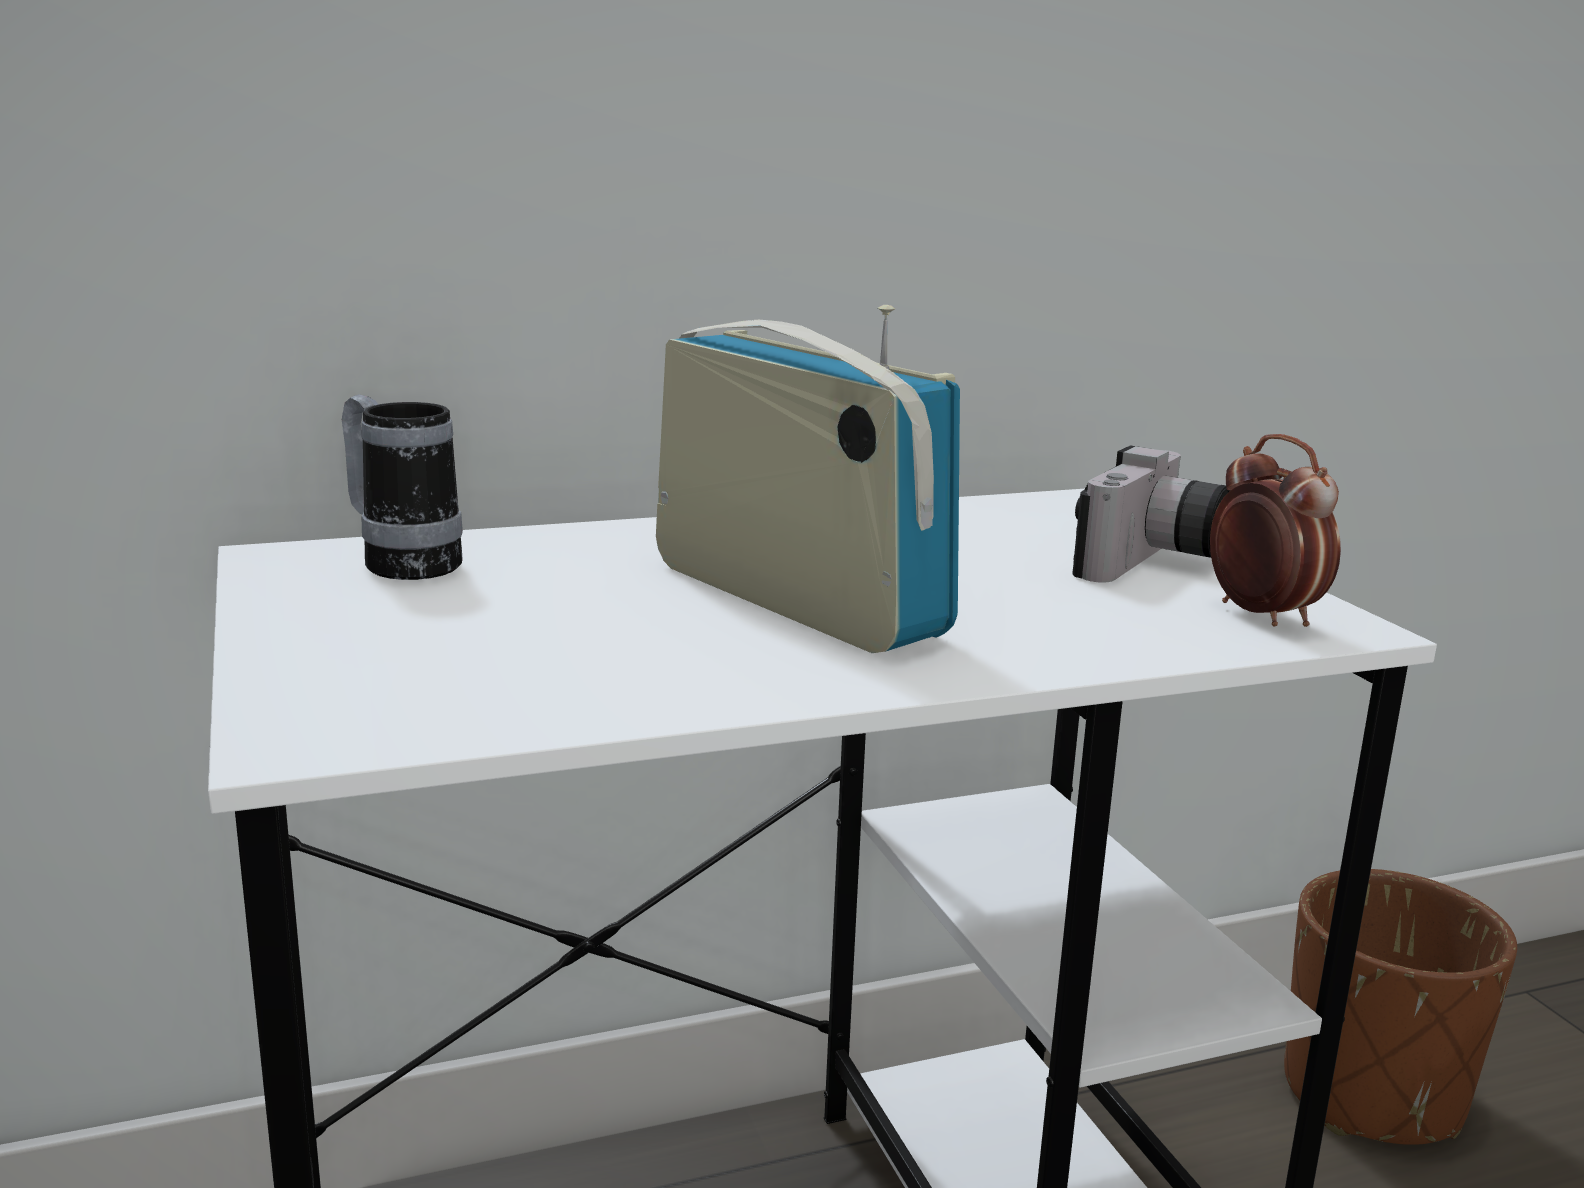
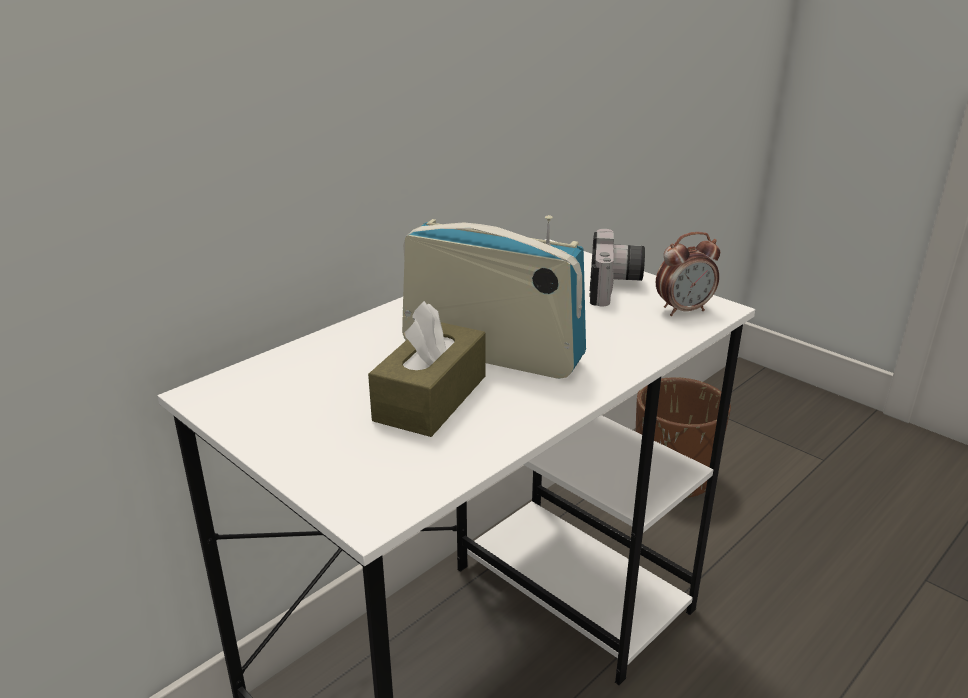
camera: 25 degrees left, 10 degrees up
mug [342,394,463,580] -> none
alarm clock [1210,434,1341,627] -> alarm clock turned 120 degrees clockwise [656,232,720,316]
none -> brown tissue box [368,301,485,437]

